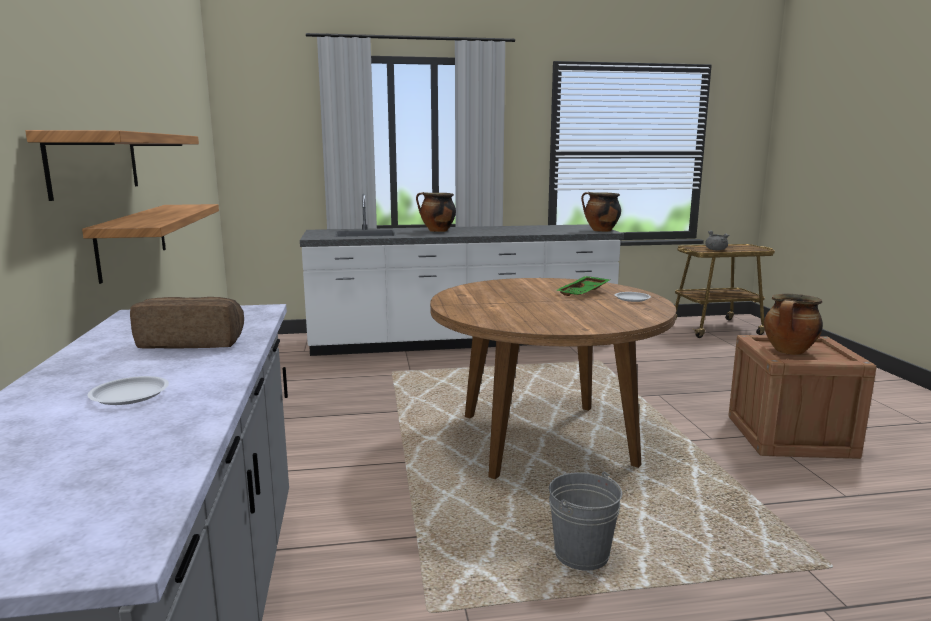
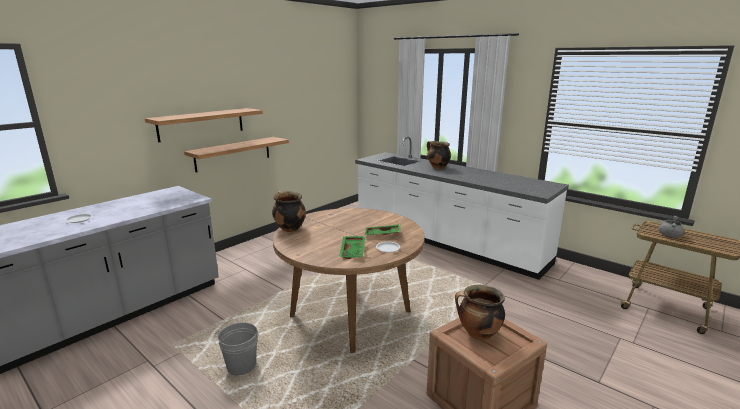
camera: 50 degrees right, 5 degrees up
bread [130,297,244,349] -> none
cooking pot [581,192,621,232] -> cooking pot moved to [272,191,306,232]
none -> green tray [339,236,365,259]

